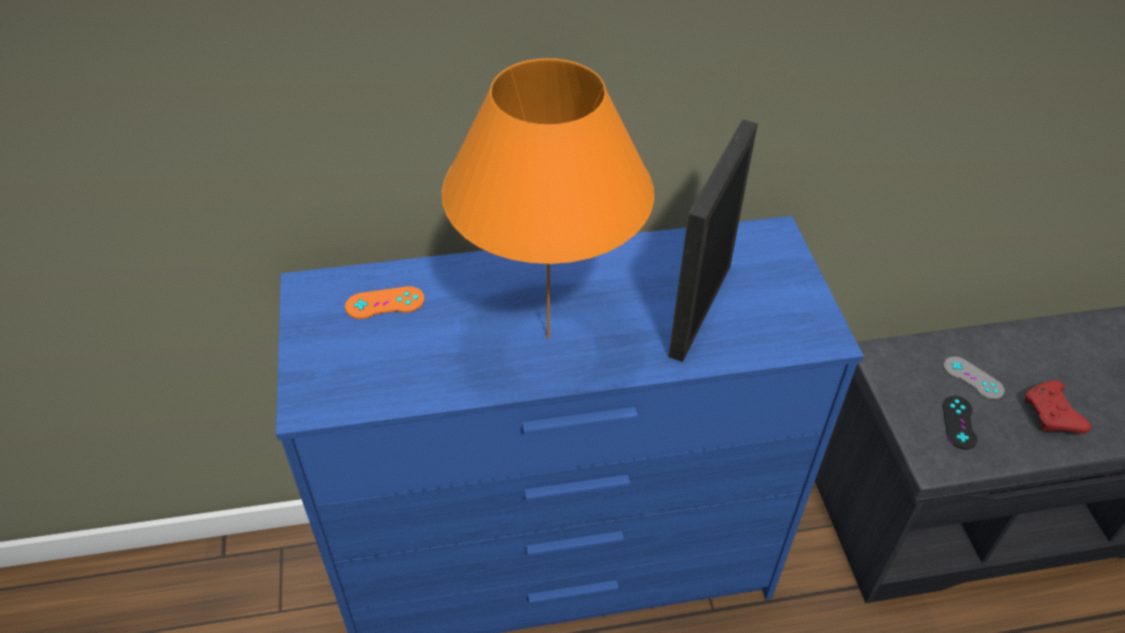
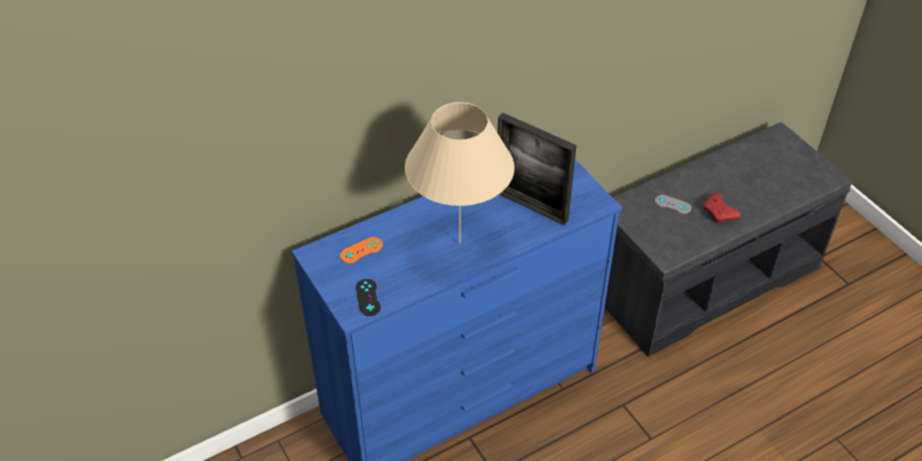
camera: 20 degrees left, 0 degrees up
orange table lamp [442,58,654,339] -> beige table lamp [405,102,514,244]
picture frame [668,119,758,362] -> picture frame turned 60 degrees counterclockwise [498,113,577,225]
black game controller [943,396,977,450] -> black game controller moved to [356,279,381,316]

